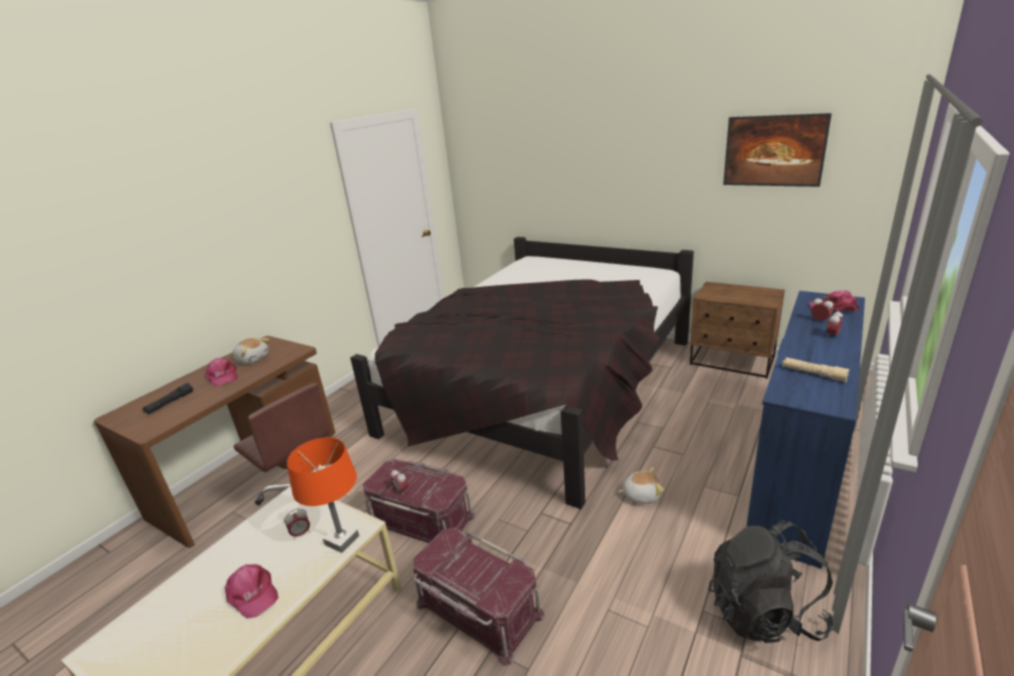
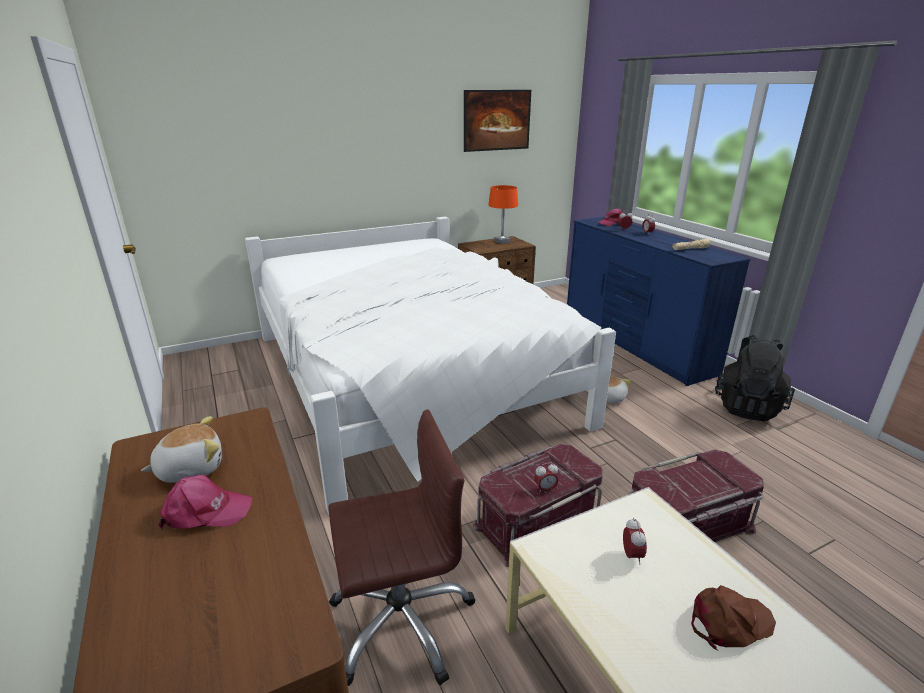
camera: 60 degrees left, 0 degrees up
black flashlight [142,383,193,414] -> none
pink cap [224,564,278,618] -> brown cap [691,585,776,651]
orange table lamp [287,437,359,553] -> orange table lamp moved to [488,185,518,244]
black bed [350,237,694,509] -> white bed [245,216,616,515]

